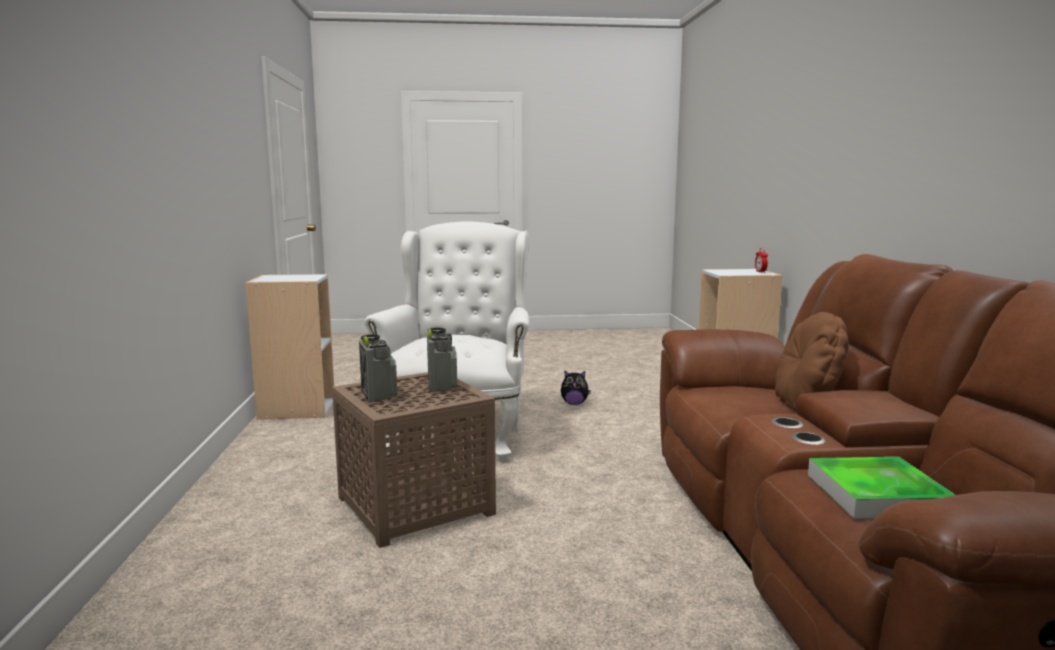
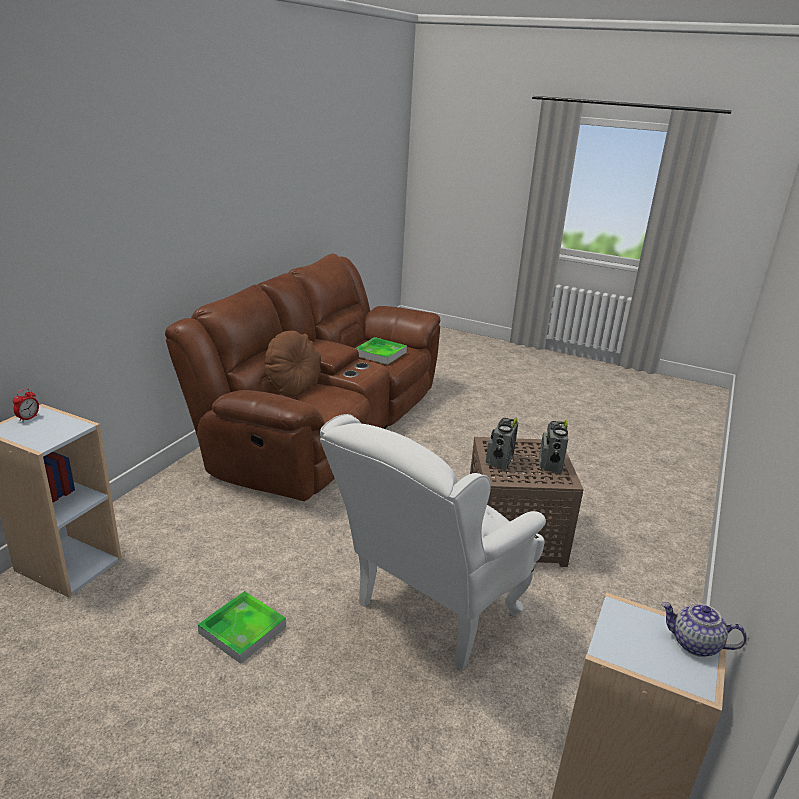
camera: 150 degrees left, 15 degrees up
plush toy [561,370,591,405] -> tray [198,591,286,664]
none -> teapot [661,602,747,657]

